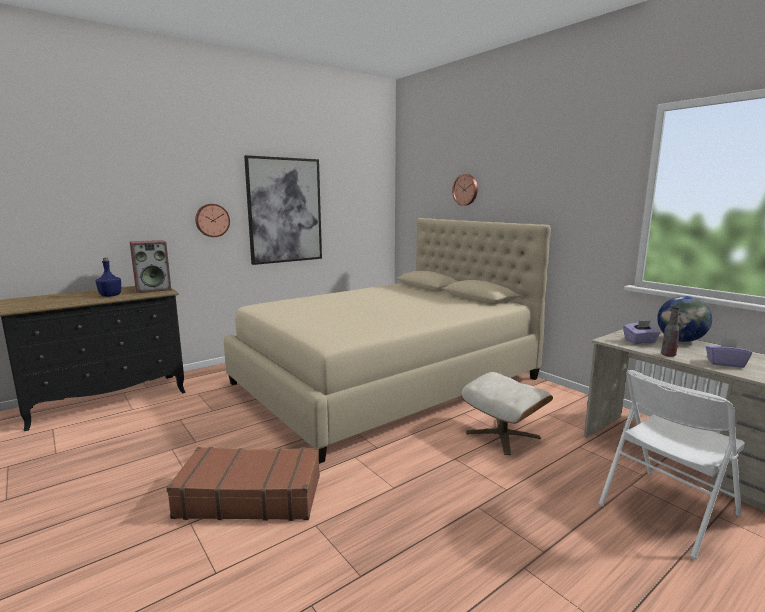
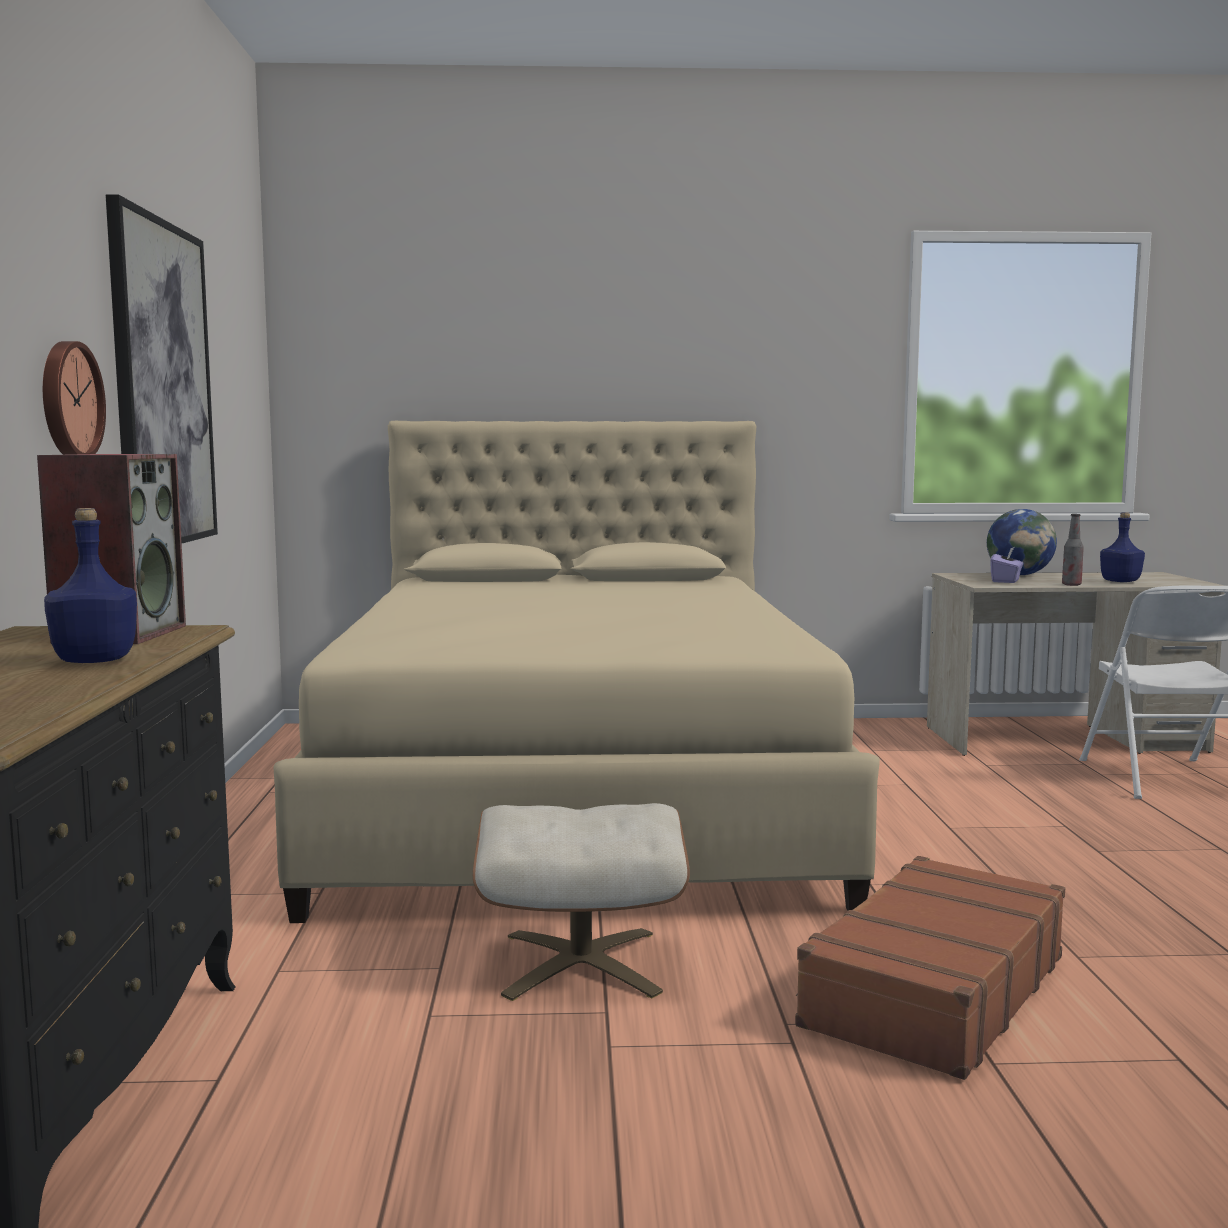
camera: 55 degrees left, 5 degrees down
wall clock [452,174,478,206] -> none
beige ottoman [461,372,553,455] -> beige ottoman moved to [473,803,690,1001]
purple tissue box [706,337,752,368] -> blue bottle [1100,512,1145,582]

